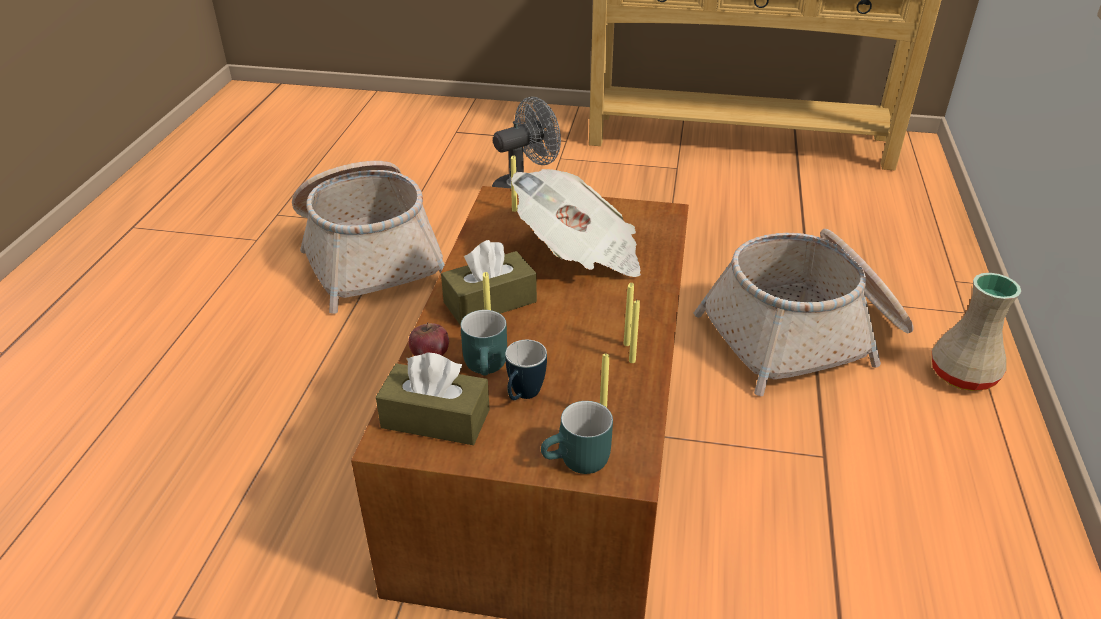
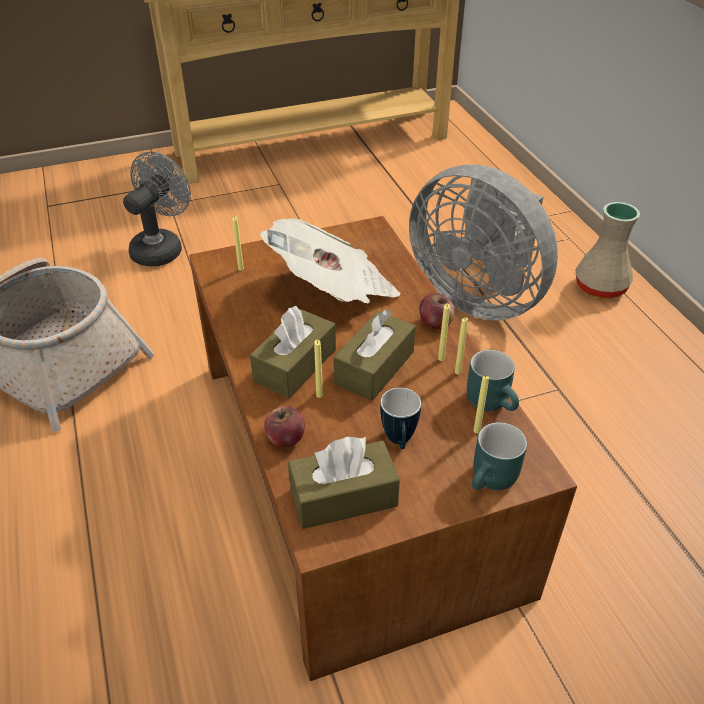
camera: 30 degrees left, 5 degrees up
turquoise mug [461,310,507,376] -> turquoise mug moved to [467,350,519,411]
basket [694,229,914,396] -> grey fan [409,164,558,321]
none -> brown tissue box [333,309,416,401]
none -> apple [419,293,455,329]

